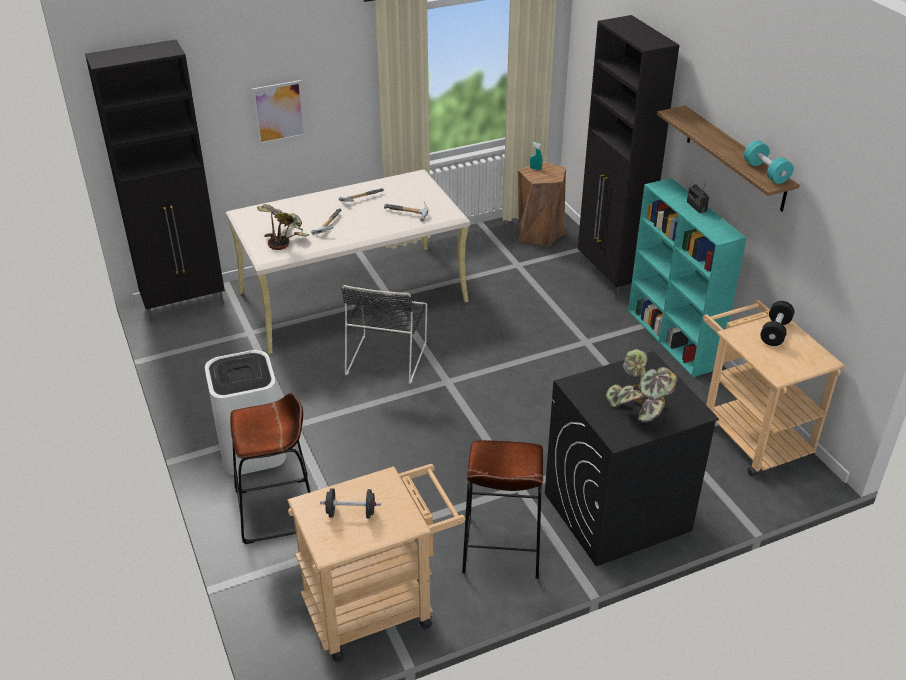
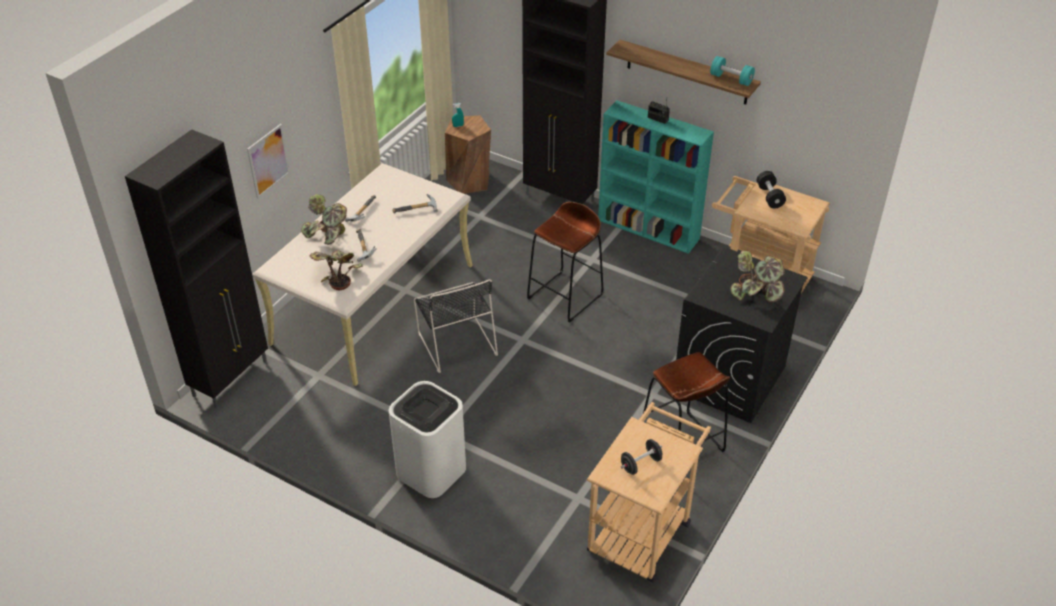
camera: 35 degrees left, 5 degrees up
brown stool [230,393,310,544] -> brown stool moved to [527,202,603,322]
none -> potted plant [301,194,347,245]

